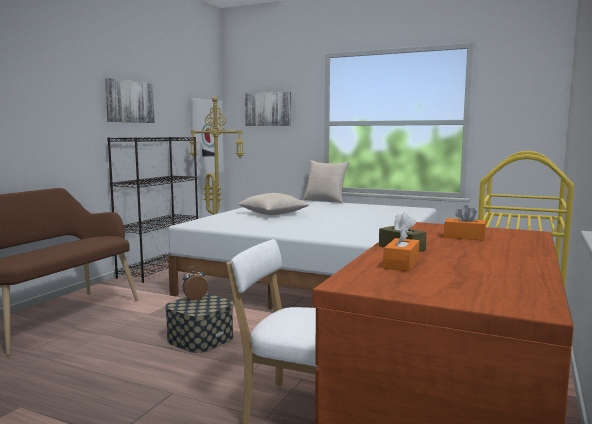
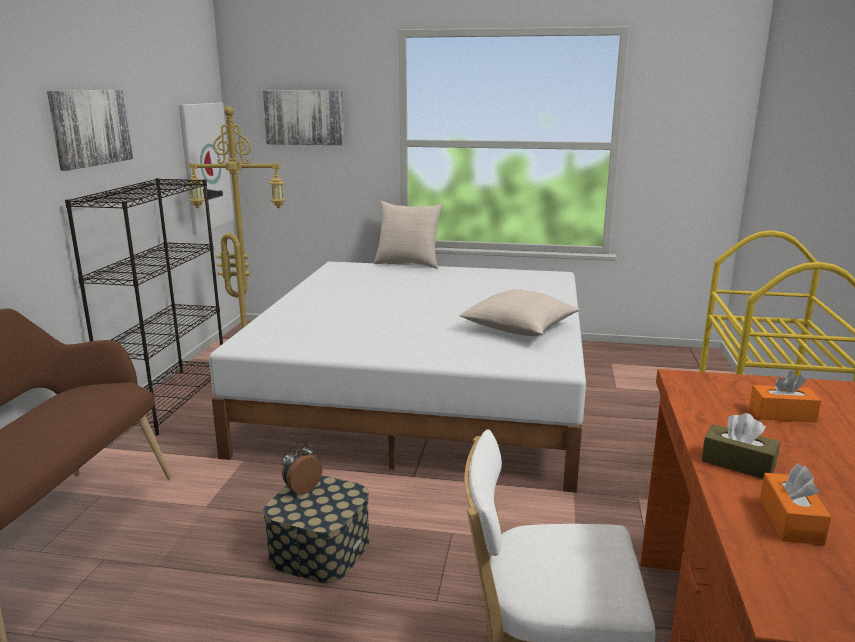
camera: 15 degrees left, 10 degrees up
beige pillow [238,193,309,215] -> beige pillow moved to [459,290,580,336]

